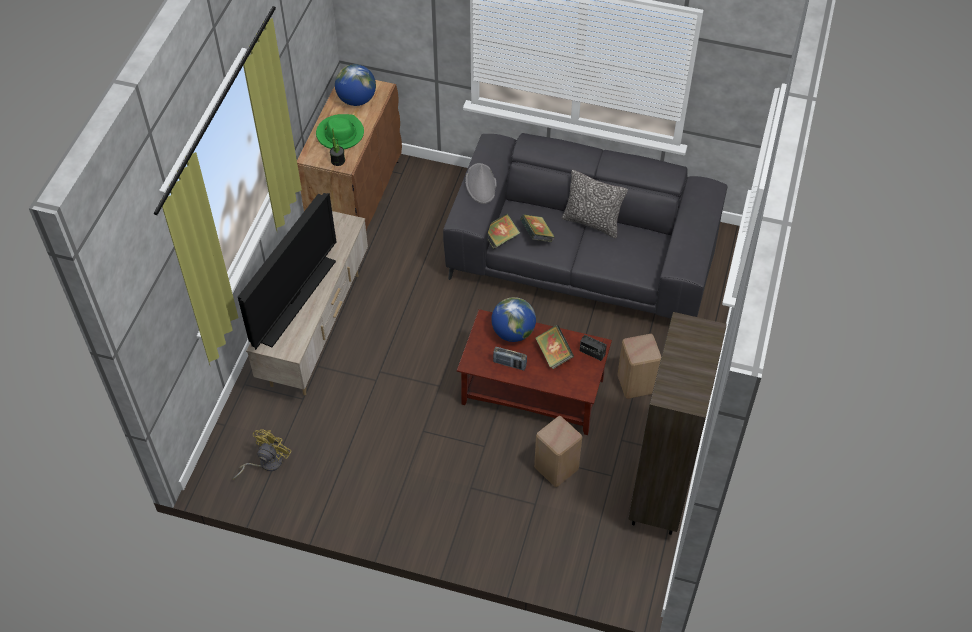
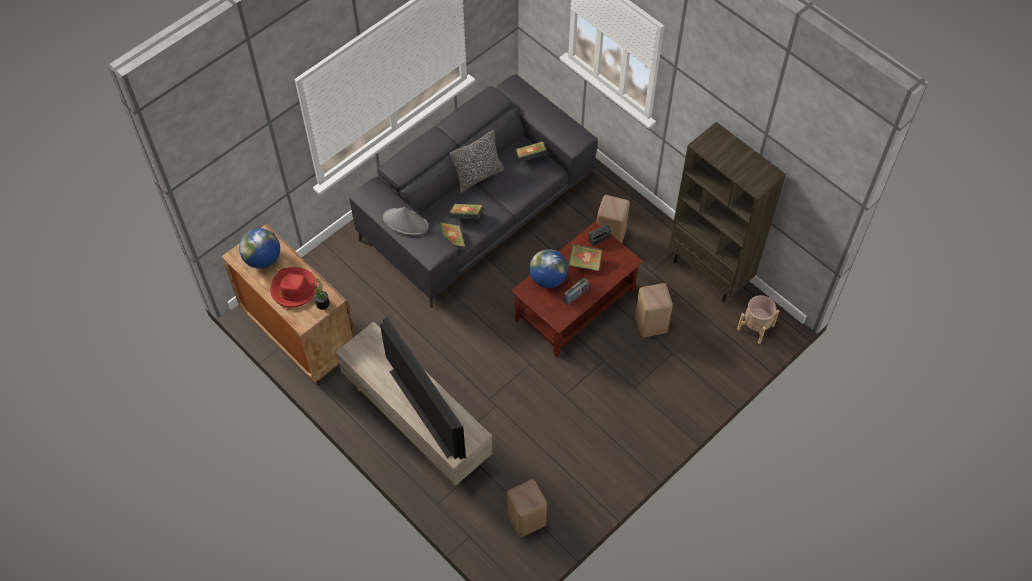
camera: 60 degrees left, 5 degrees up
yellow fan [233,429,292,480] -> beige stool [507,479,547,537]
green hat [316,114,364,149] -> red hat [270,267,317,308]
none -> book [516,142,547,163]
none -> beige planter [737,295,779,344]

